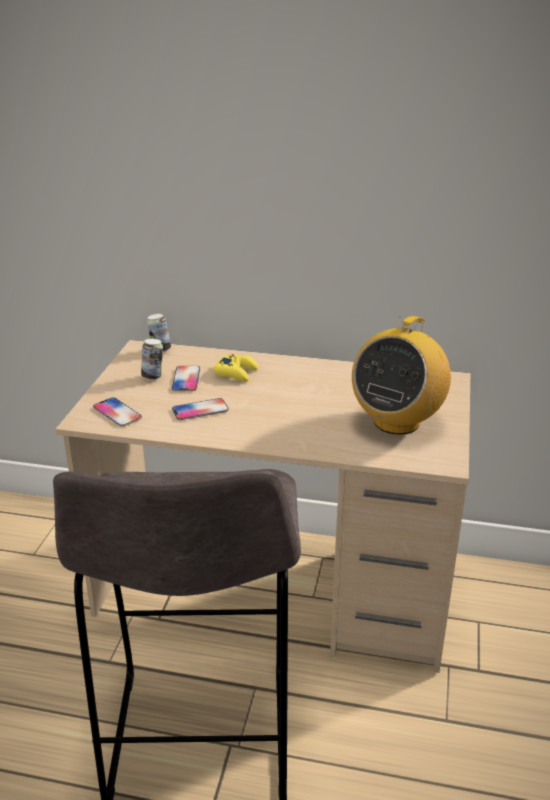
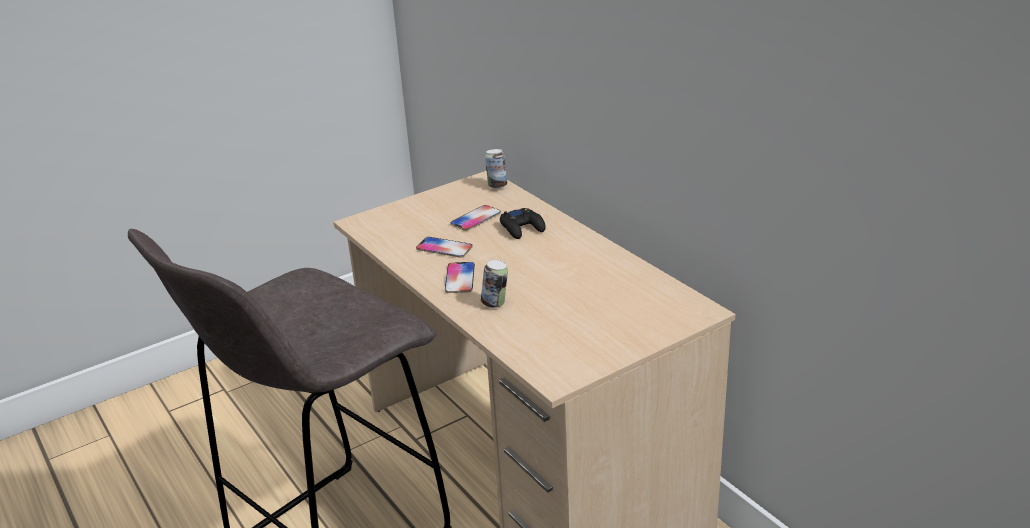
camera: 45 degrees right, 0 degrees up
phone [93,397,142,427] -> phone moved to [445,262,475,293]
can [141,339,163,380] -> can moved to [481,260,508,308]
yellow game controller [213,354,258,382] -> black game controller [500,208,546,239]
radio [352,316,451,435] -> none

